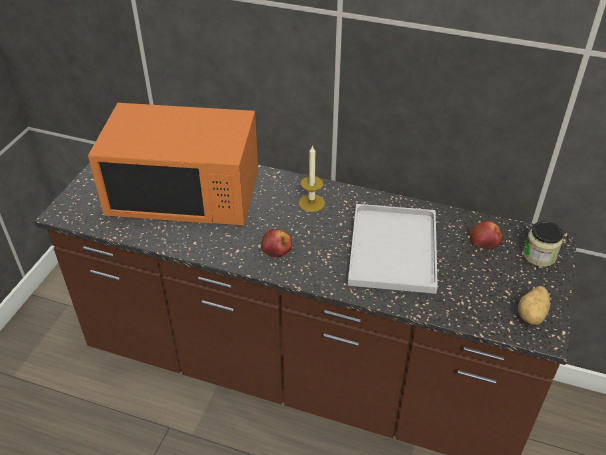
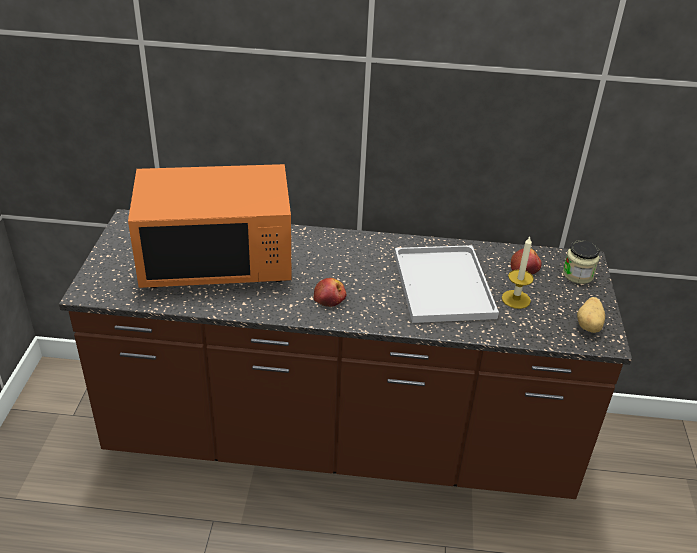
camera: 15 degrees left, 5 degrees down
candle [299,145,325,212] -> candle moved to [502,237,534,309]

